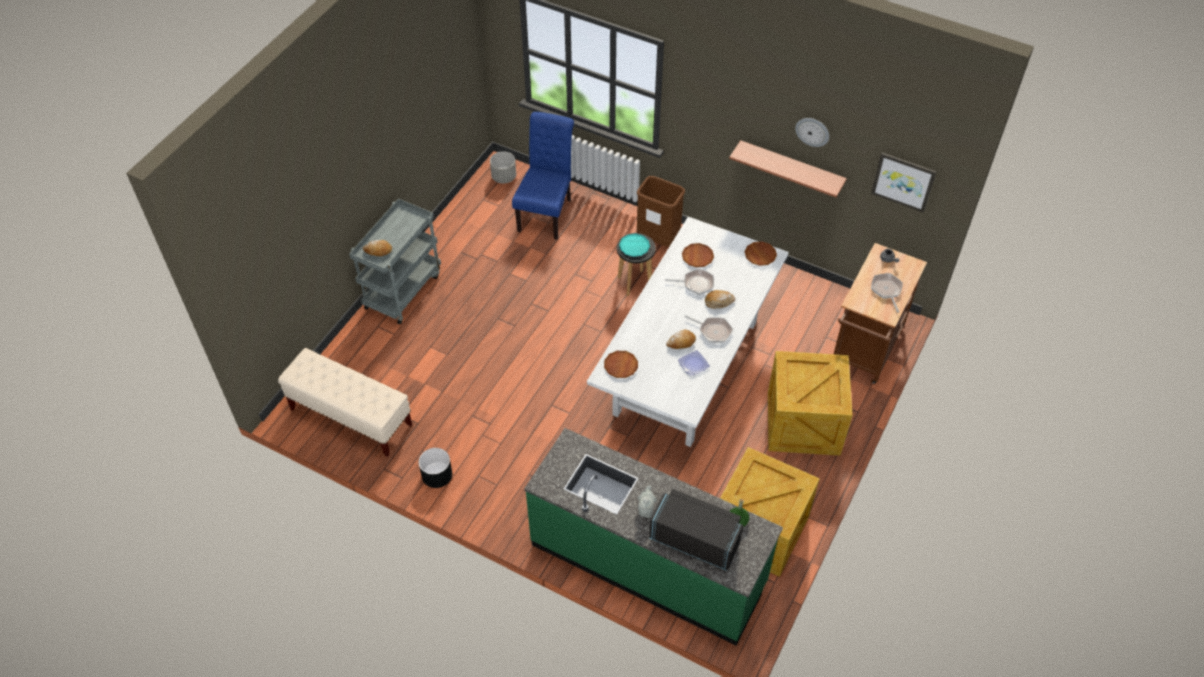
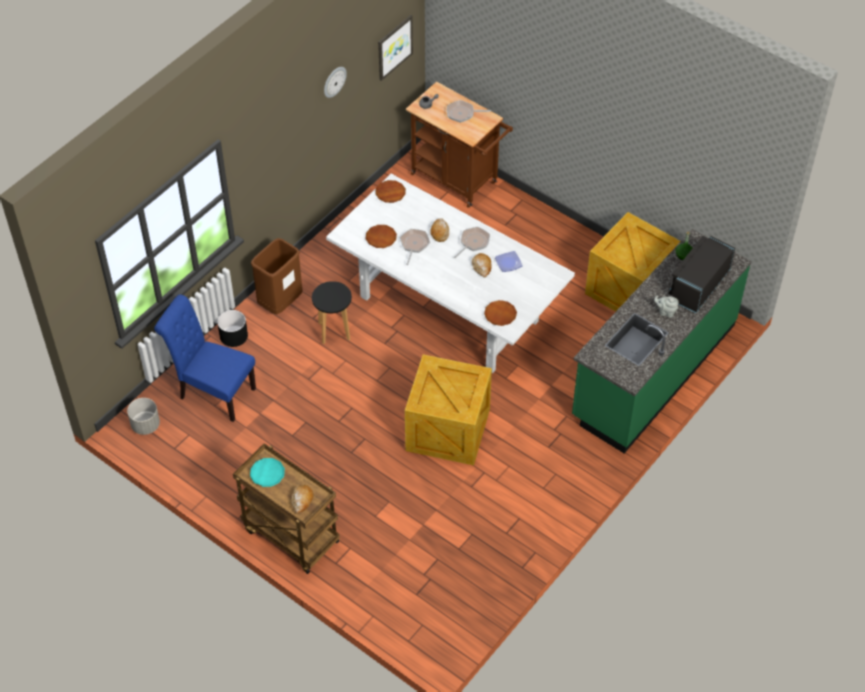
camera: 80 degrees left, 0 degrees up
beige bench [278,348,412,457] -> none
grey cart [349,198,441,325] -> brown cart [233,443,340,574]
black planter [418,448,452,488] -> black planter moved to [217,310,248,347]
turquoise plate [619,233,650,257] -> turquoise plate moved to [250,458,285,487]
shelf [729,140,847,197] -> none
crate [768,351,853,456] -> crate moved to [405,354,492,465]

